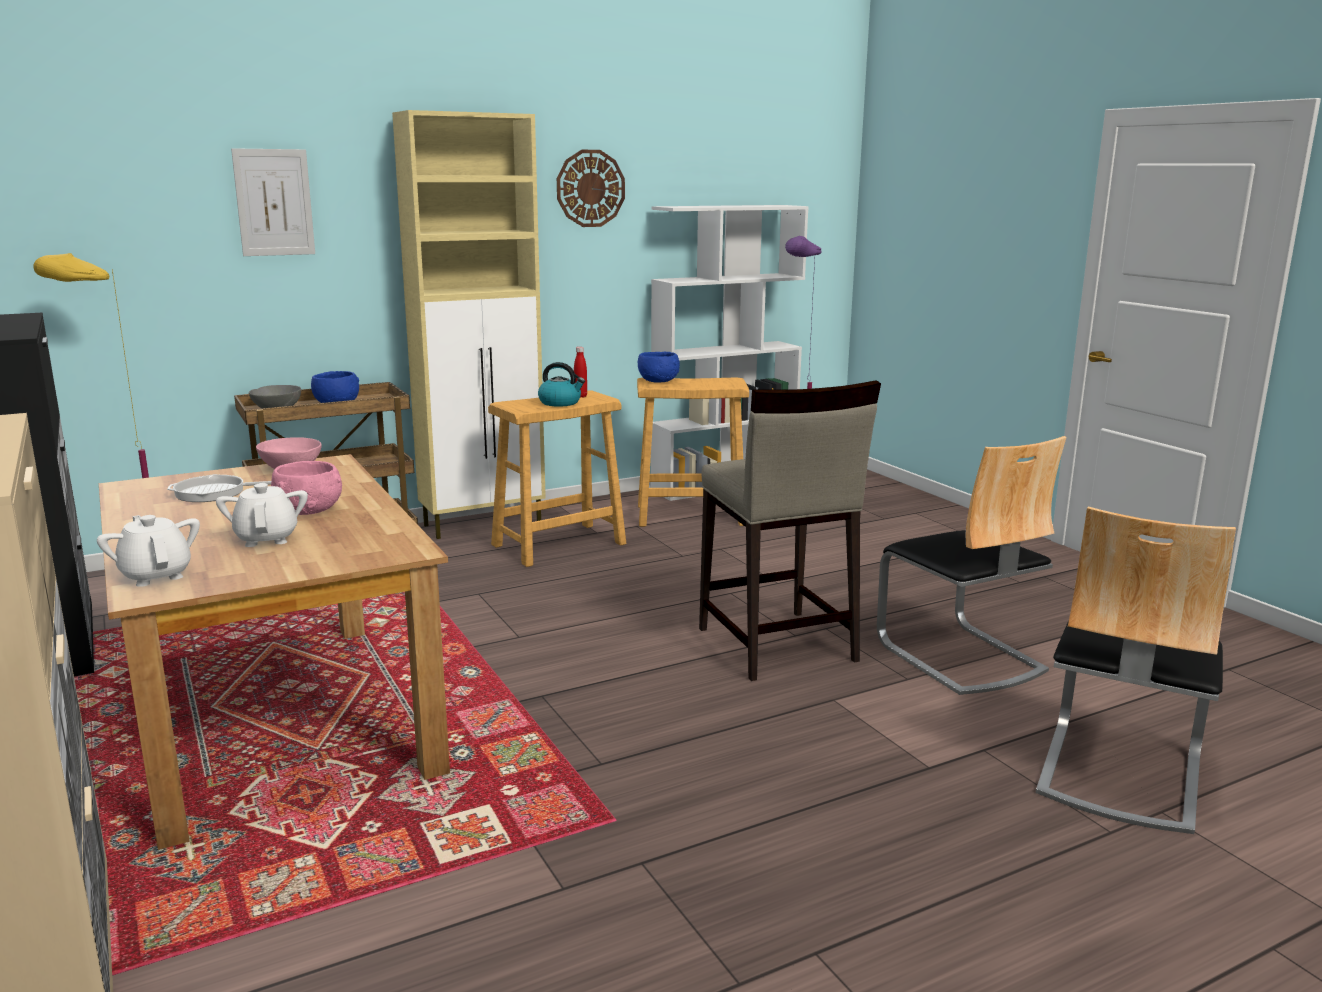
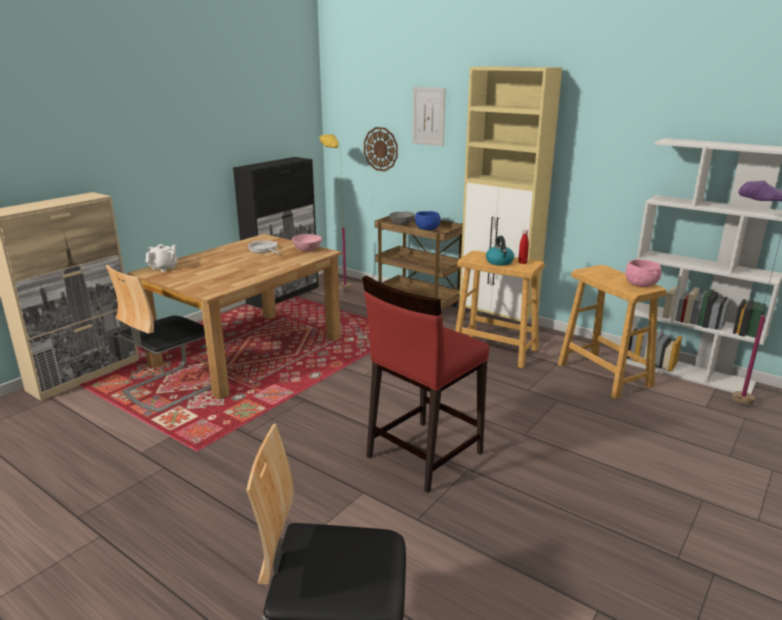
camera: 65 degrees right, 5 degrees up
white teapot [216,483,308,547] -> none
pink bowl [271,461,342,515] -> pink bowl moved to [625,260,661,287]
wall clock [557,150,625,227] -> wall clock moved to [364,127,398,171]
blue bowl [638,352,680,383] -> none
beige stool [699,380,881,681] -> red stool [362,275,489,493]
chair [877,436,1067,695] -> chair moved to [106,265,211,412]

